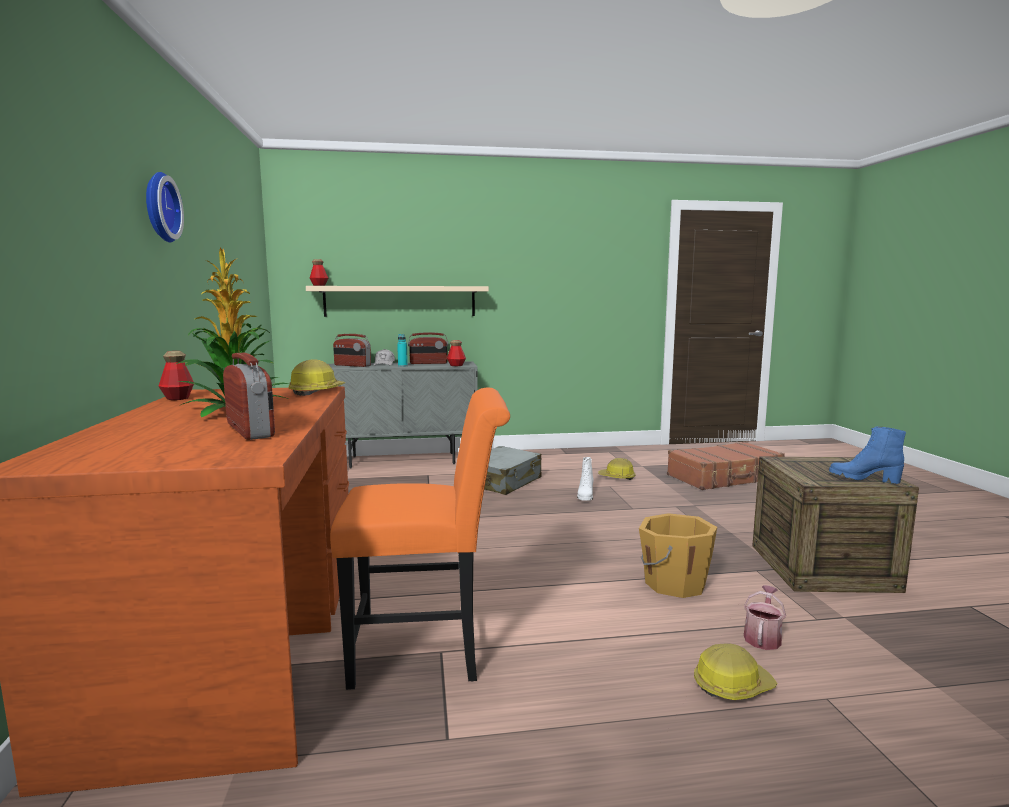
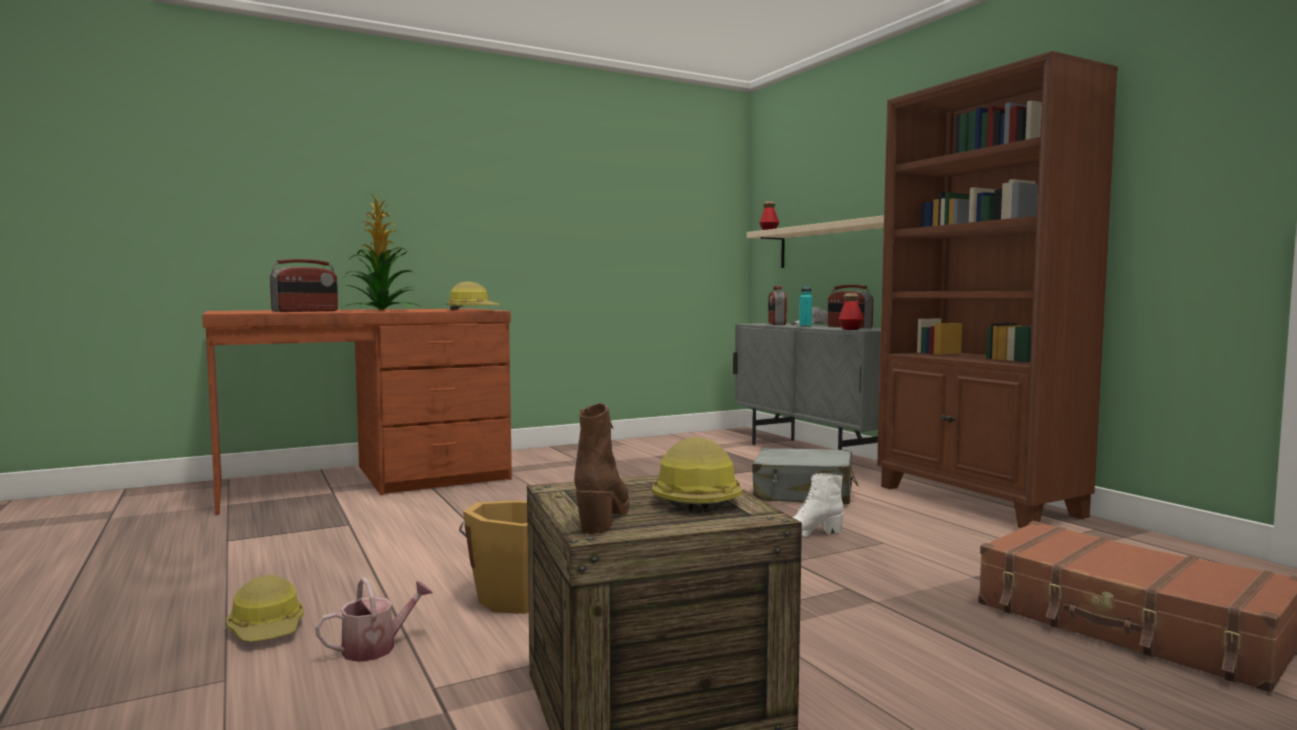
camera: 70 degrees right, 5 degrees down
wall clock [146,172,184,242] -> none
bottle [159,351,194,400] -> none
orange chair [330,388,510,690] -> none
hard hat [598,458,636,480] -> hard hat moved to [652,437,743,513]
watering can [744,585,786,650] -> watering can turned 45 degrees counterclockwise [315,577,433,662]
blue boot [829,426,906,484] -> brown boot [574,403,629,534]
none -> brown bookcase [877,51,1118,528]

